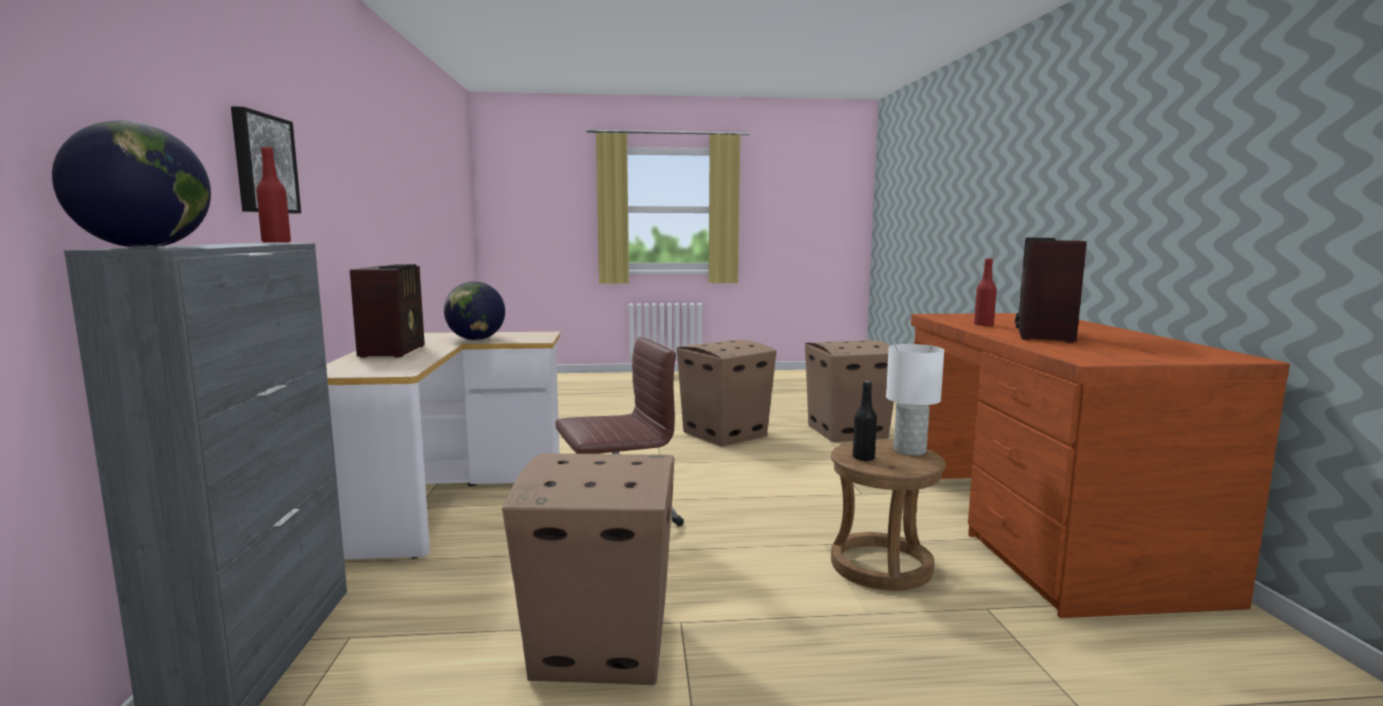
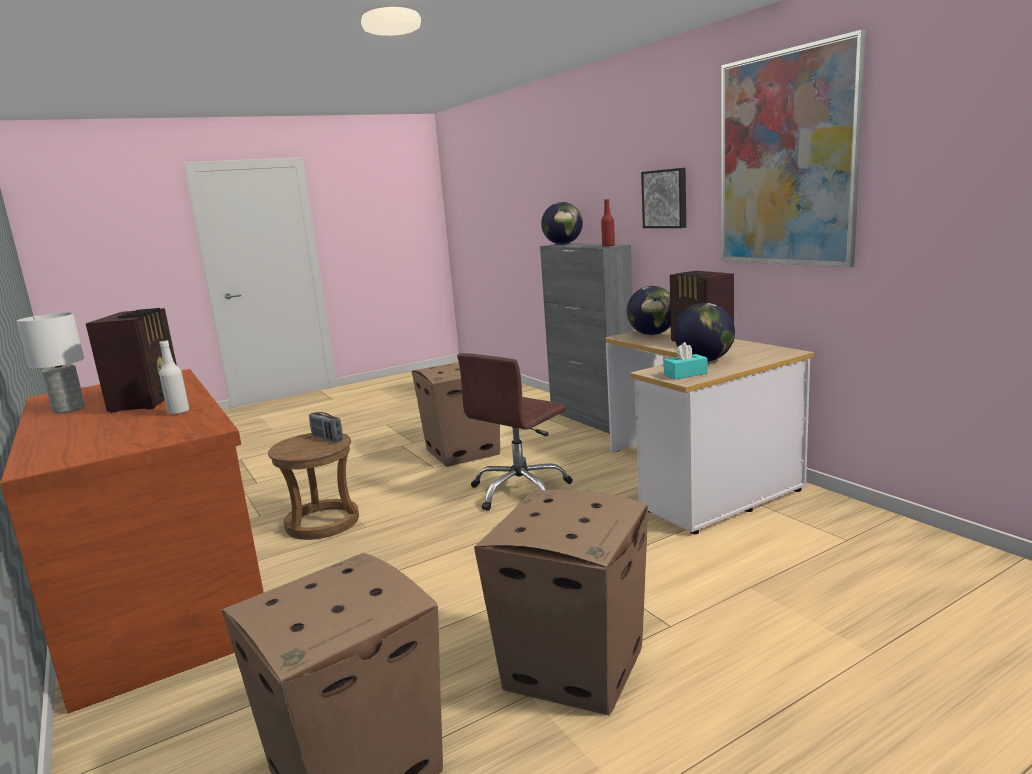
camera: 155 degrees right, 5 degrees up
black bottle [853,381,877,461] -> radio [309,412,343,442]
white table lamp [886,344,944,456] -> white table lamp moved to [17,312,85,413]
red bottle [974,259,997,326] -> white bottle [159,340,189,415]
none -> globe [627,286,671,335]
none -> turquoise tissue box [664,342,707,380]
none -> picture [721,29,866,268]

